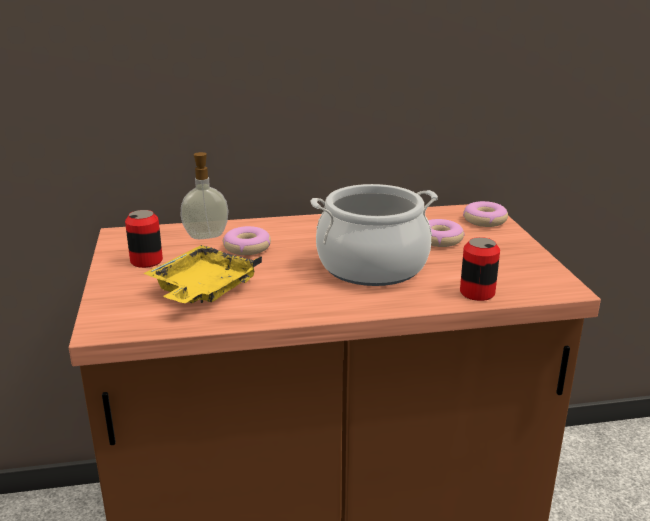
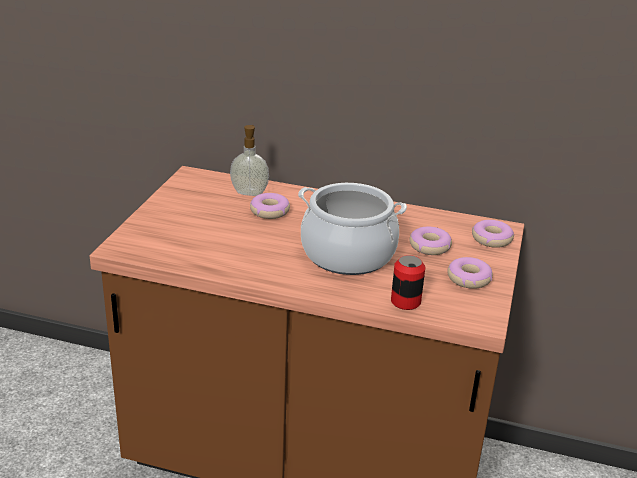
camera: 25 degrees right, 5 degrees up
can [125,210,163,268] -> none
yellow tray [143,245,262,303] -> none
none -> donut [447,257,493,289]

